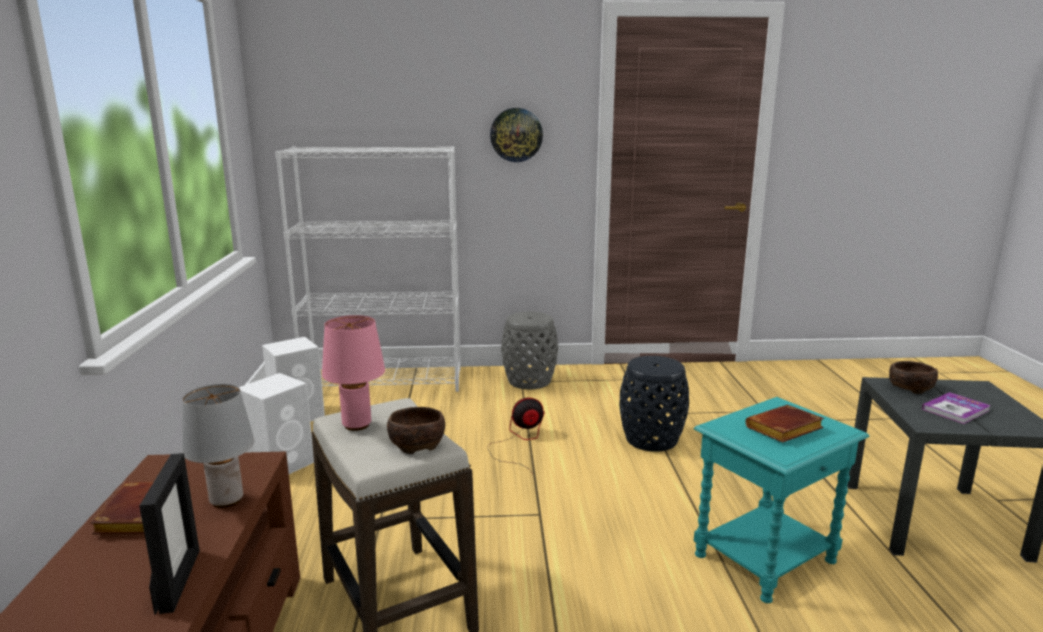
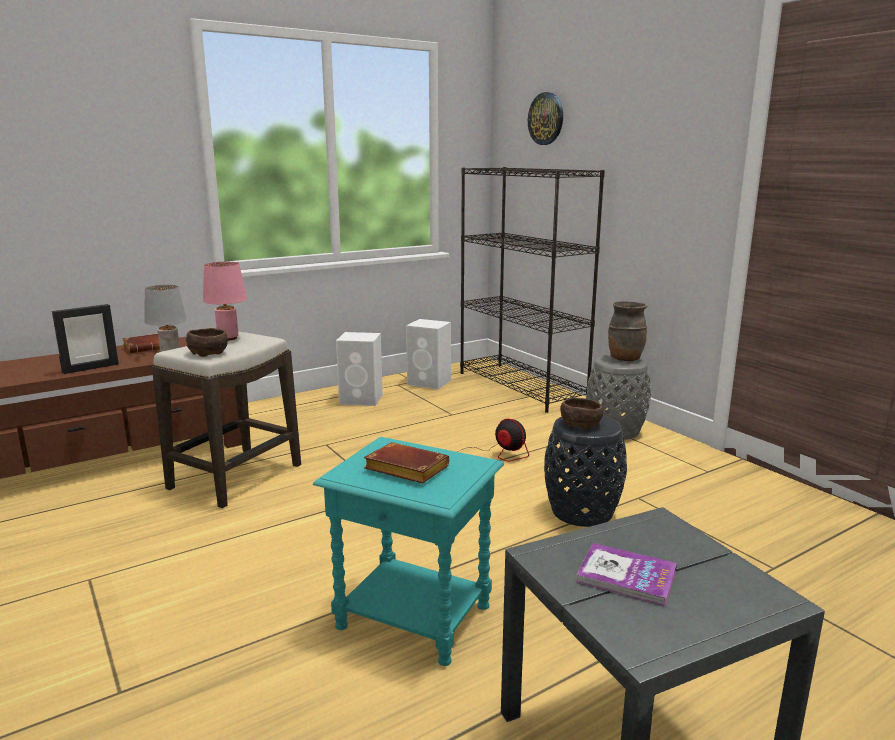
camera: 60 degrees right, 0 degrees up
white bookcase [275,146,461,392] -> black bookcase [460,167,605,413]
wall clock [490,108,543,162] -> wall clock moved to [528,92,563,145]
brown bowl [889,361,938,394] -> brown bowl moved to [561,397,603,430]
none -> brown vase [608,301,647,361]

